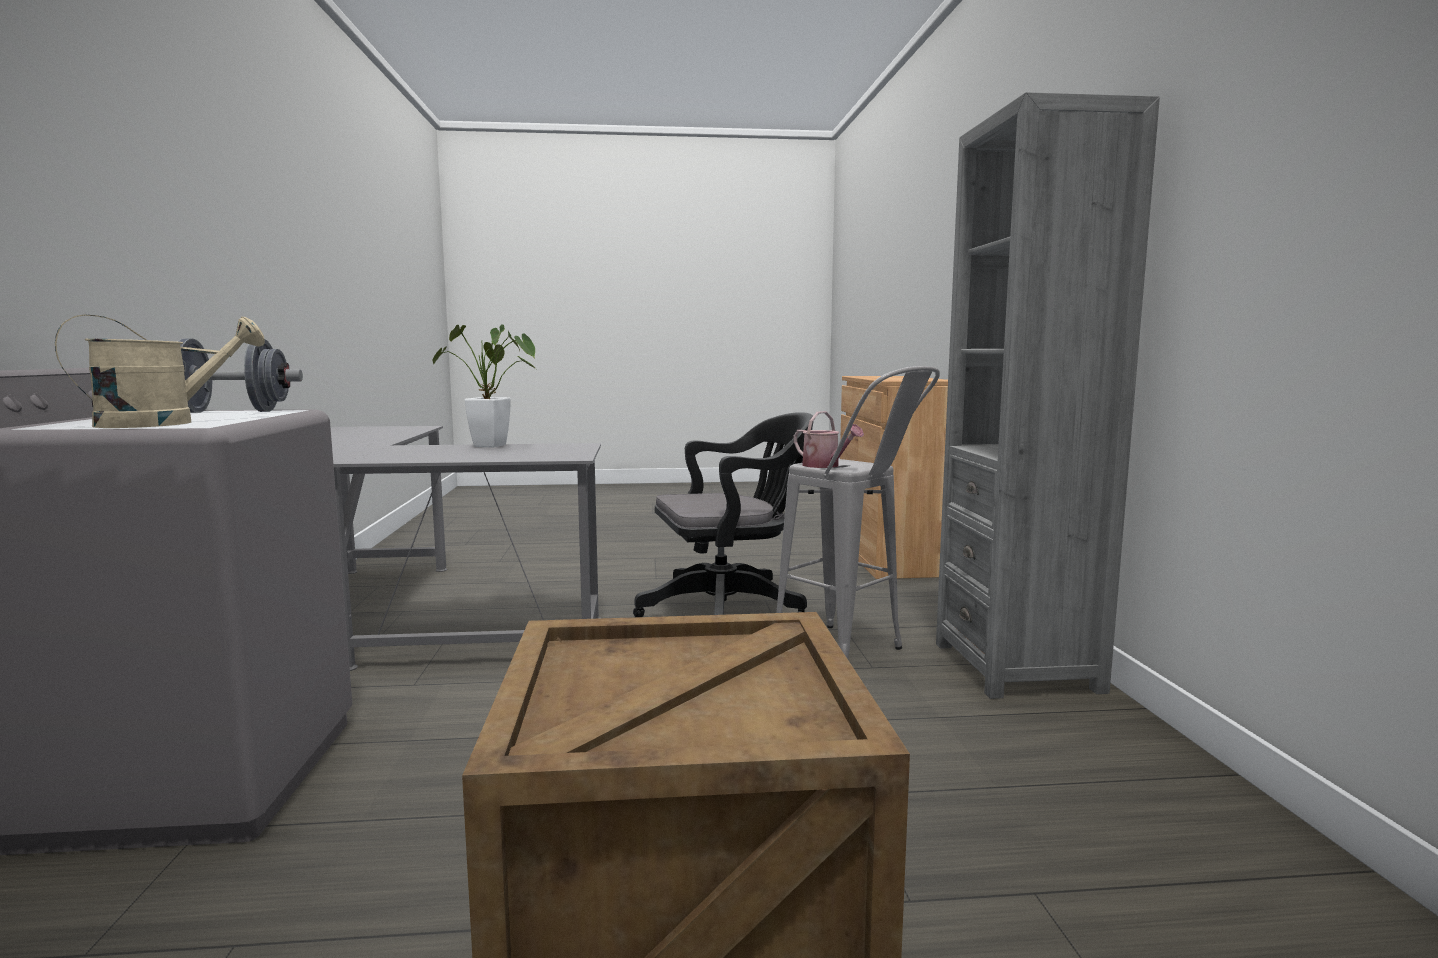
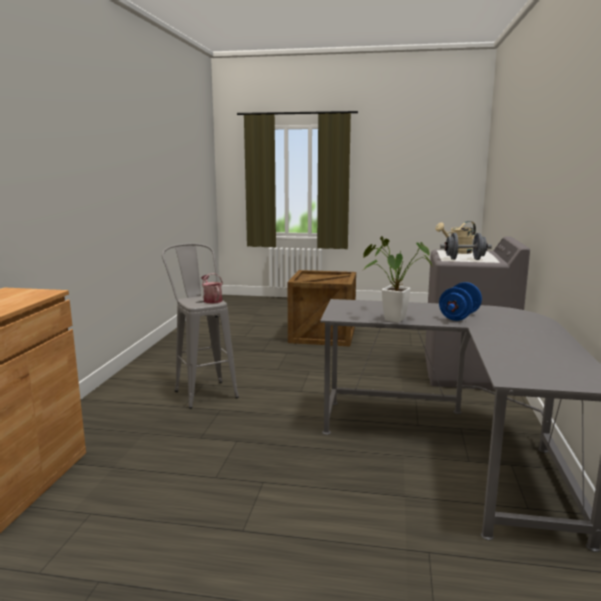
camera: 165 degrees left, 5 degrees up
black office chair [633,412,813,617] -> none
grey bookcase [936,92,1160,699] -> none
none -> blue dumbbell [439,282,482,321]

